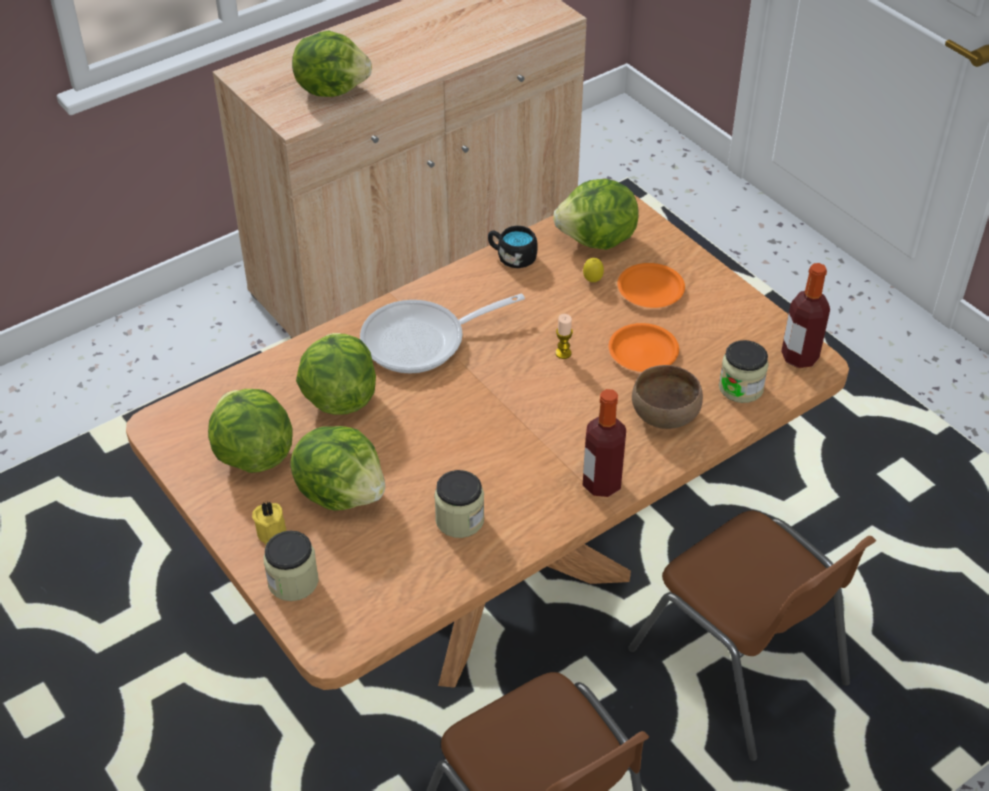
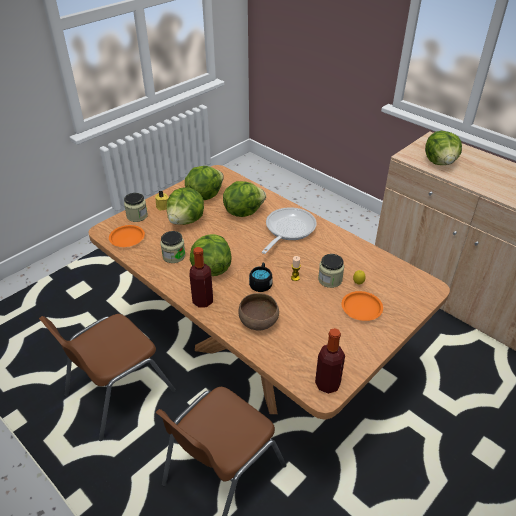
camera: 80 degrees right, 5 degrees down
frying pan [360,293,525,374] -> frying pan turned 60 degrees clockwise [262,207,317,254]
black mug [488,226,538,268] -> black mug moved to [249,262,273,292]
lettuce [553,179,639,250] -> lettuce moved to [190,234,232,276]
orange plate [609,323,679,372] -> orange plate moved to [109,225,145,247]
jar [719,340,769,403] -> jar moved to [318,254,344,288]

